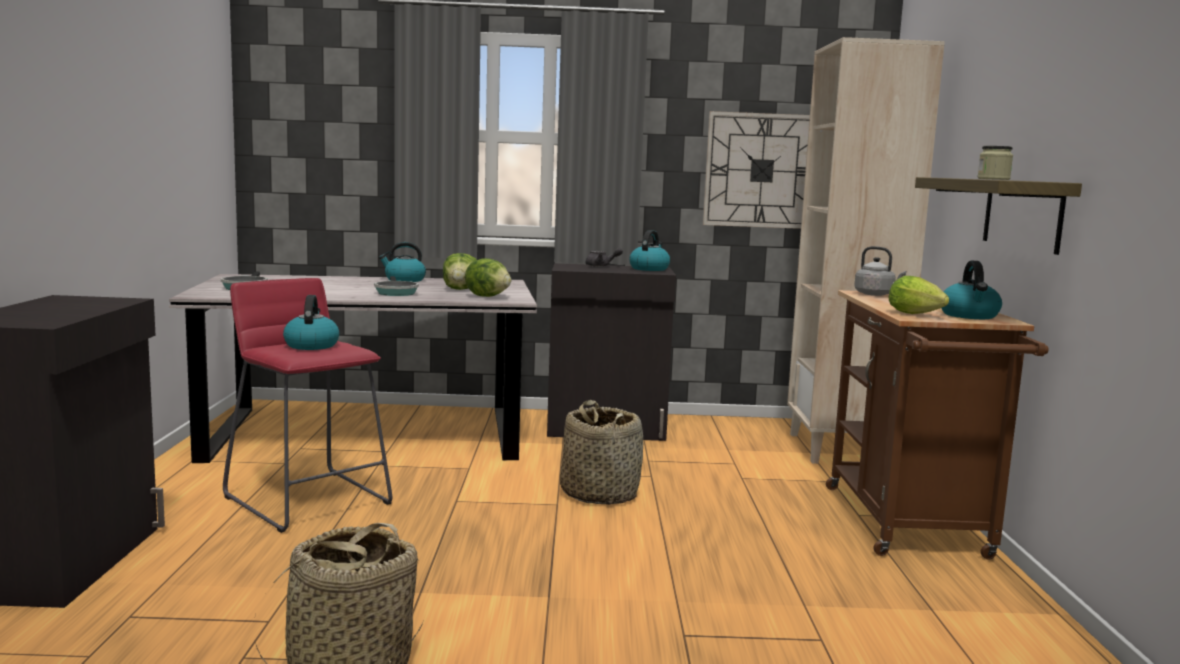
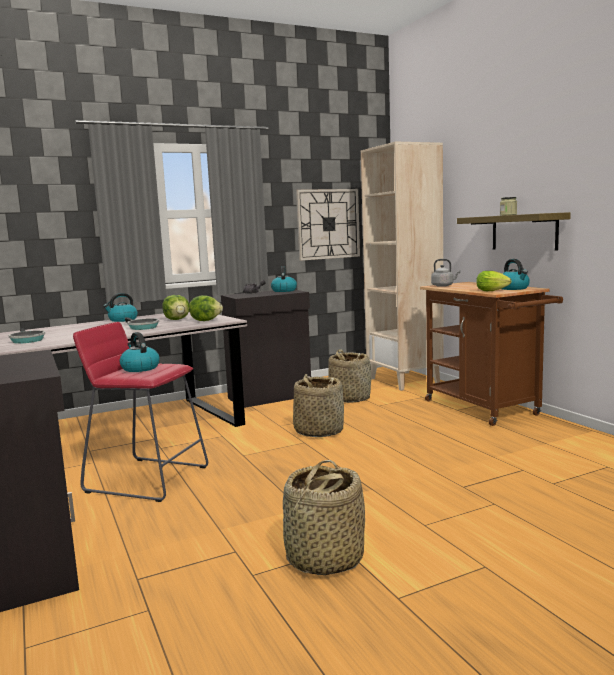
camera: 25 degrees left, 0 degrees up
none -> basket [328,349,371,403]

